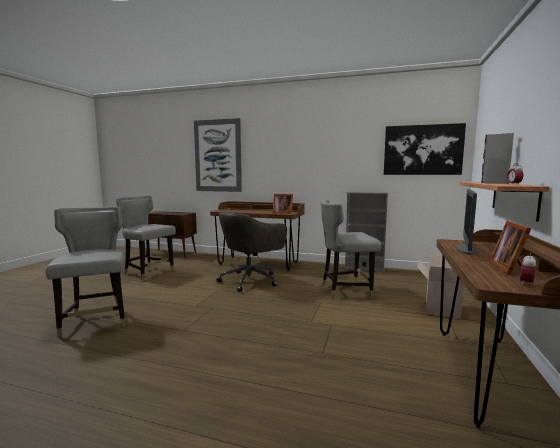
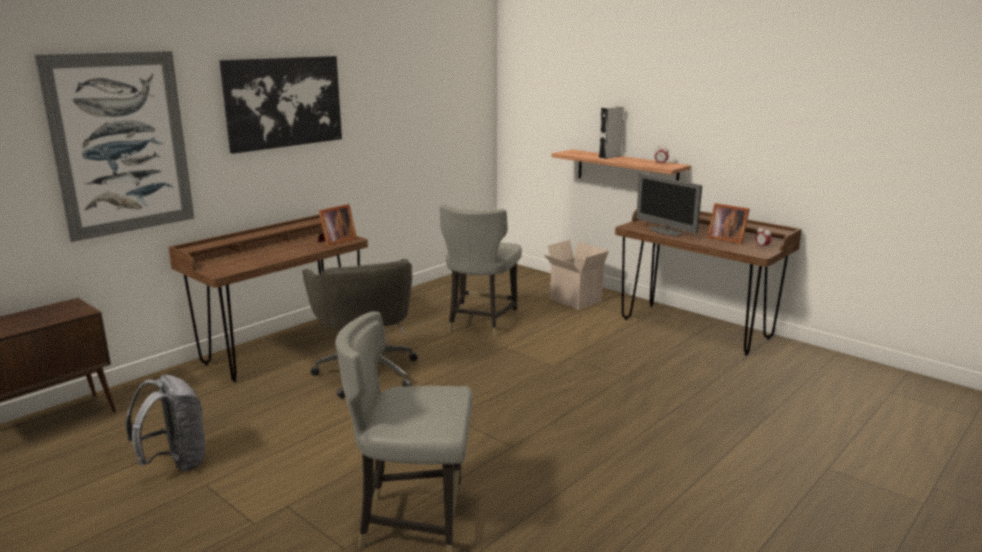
camera: 65 degrees left, 10 degrees up
grey chair [116,196,176,280] -> grey backpack [126,375,206,472]
grey bookcase [344,192,389,272] -> none
picture [384,123,466,175] -> picture moved to [220,56,342,154]

